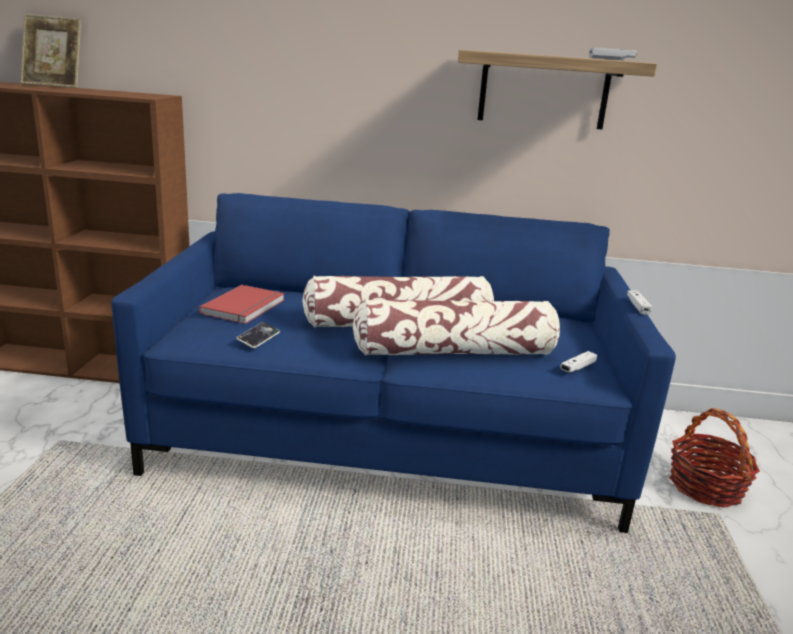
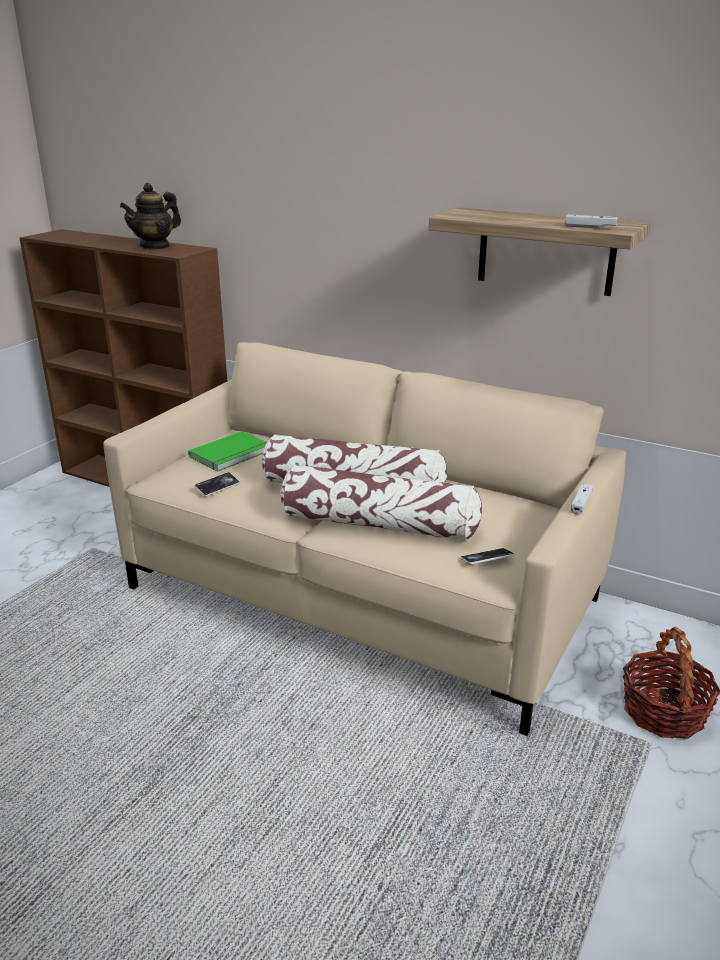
camera: 25 degrees right, 5 degrees up
picture frame [21,14,82,88] -> none
blue sofa [111,193,676,533] -> beige sofa [103,342,626,736]
red book [199,285,285,324] -> green book [188,431,267,471]
white game controller [560,351,597,372] -> phone [460,548,514,564]
none -> teapot [120,183,181,250]

